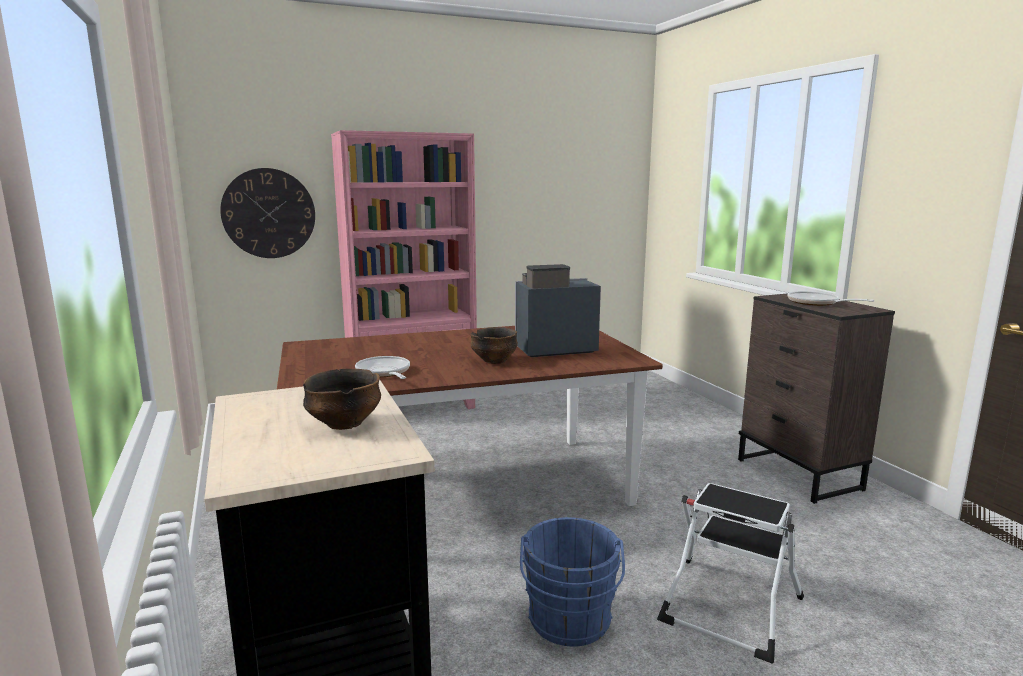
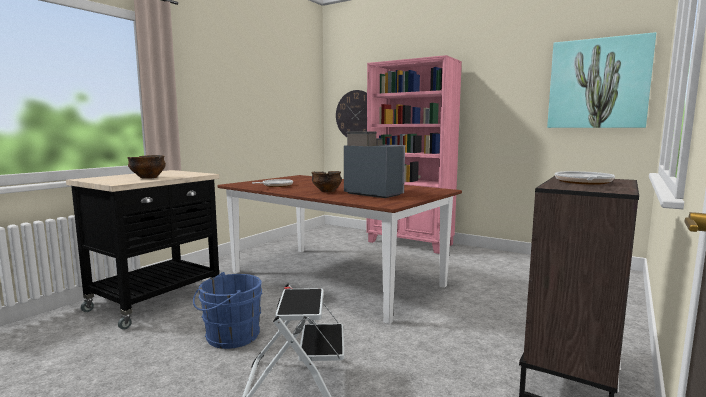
camera: 55 degrees right, 5 degrees down
none -> picture [547,32,656,128]

